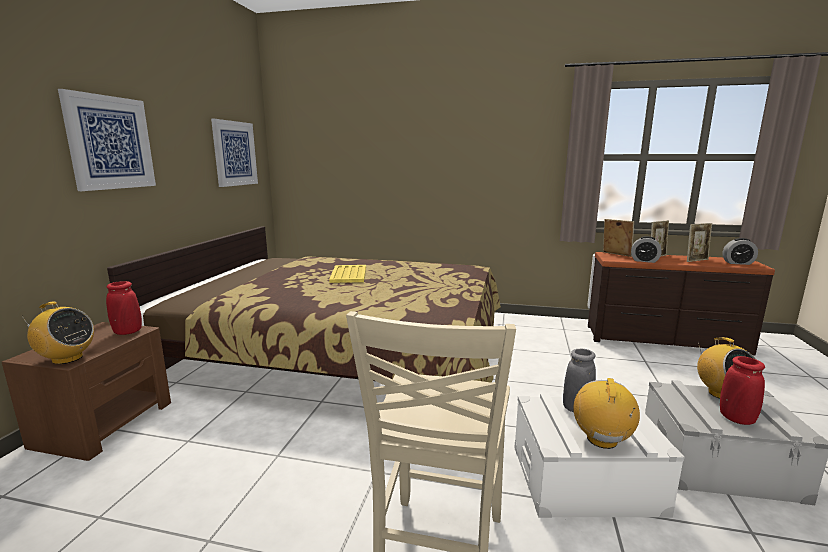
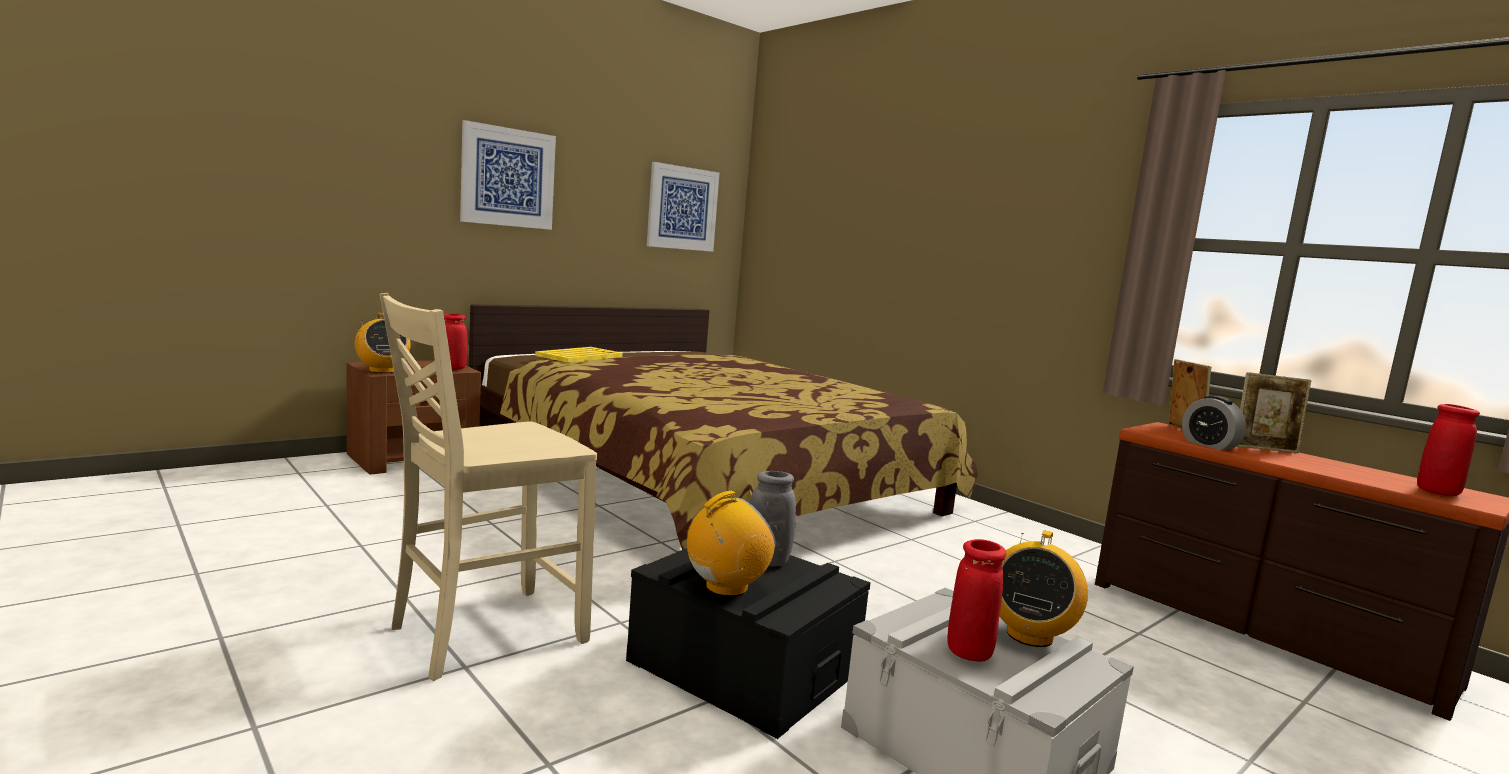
camera: 35 degrees right, 5 degrees down
yellow tray [329,265,366,283] -> yellow tray moved to [535,347,622,363]
white storage box [514,394,684,518] -> black storage box [626,548,871,739]
picture frame [687,223,712,262] -> none
alarm clock [722,238,758,265] -> red vase [1417,404,1480,496]

